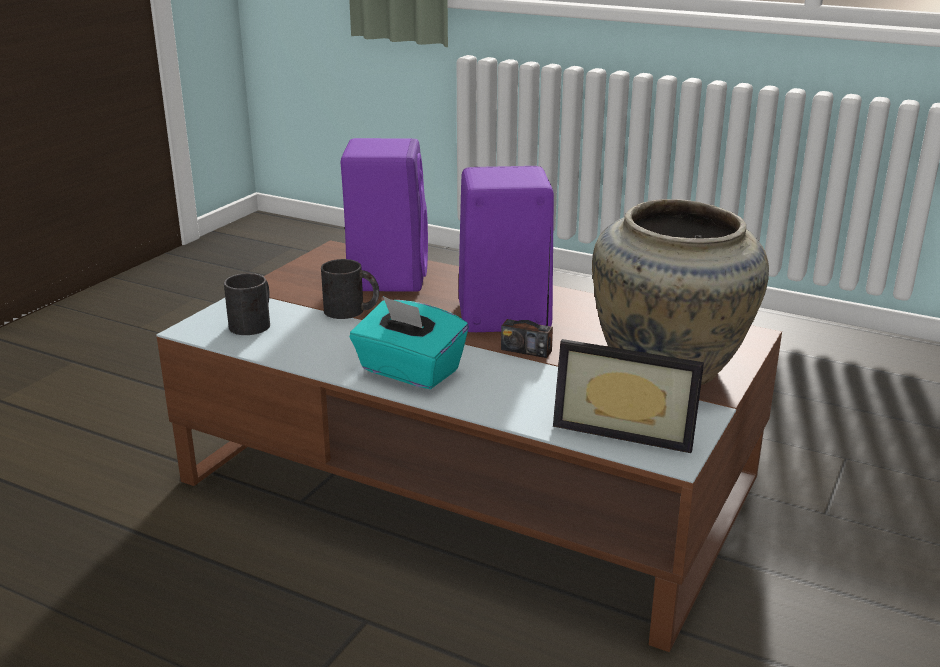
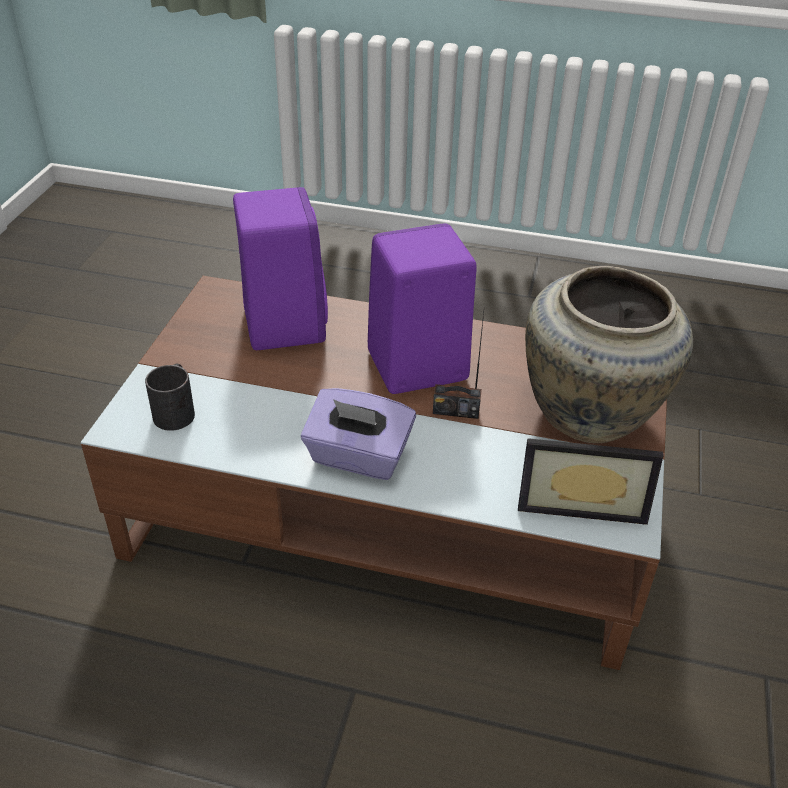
camera: 15 degrees left, 15 degrees up
black mug [321,259,379,319] -> none
turquoise tissue box [350,296,469,389] -> purple tissue box [301,388,416,480]

